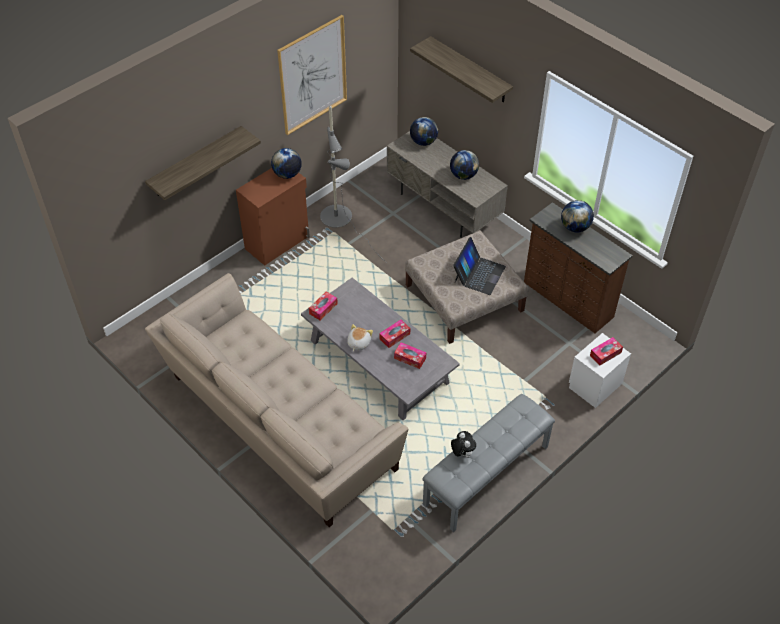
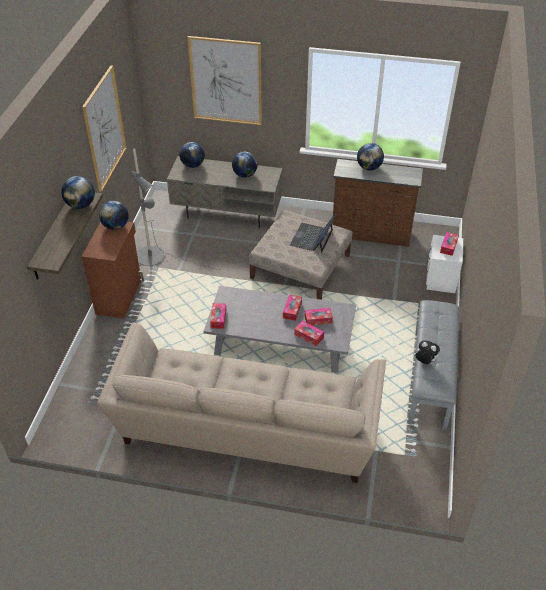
camera: 35 degrees left, 5 degrees down
plush toy [347,324,373,351] -> none
shelf [410,36,513,103] -> picture [187,36,262,125]
laptop [453,237,506,295] -> laptop turned 150 degrees counterclockwise [290,214,336,253]
none -> globe [61,176,95,209]
none -> tissue box [294,321,324,346]

